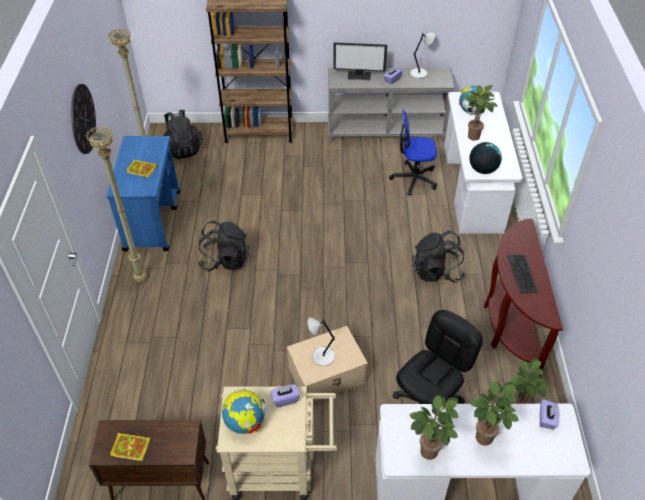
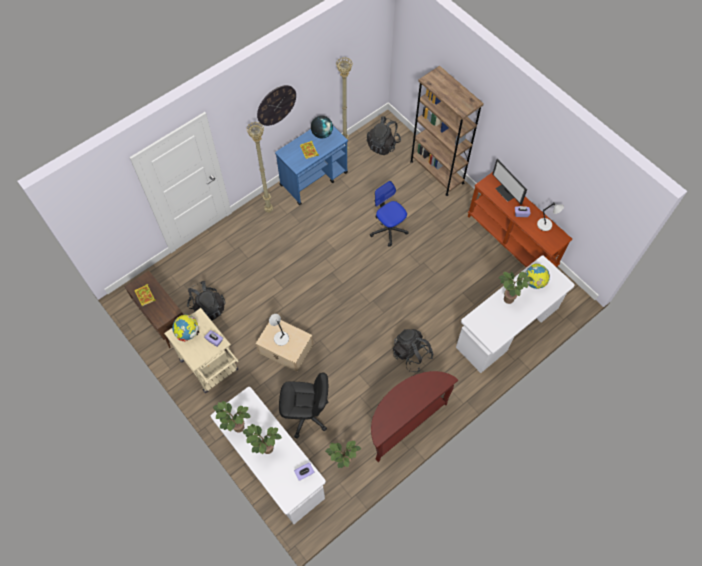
camera: 50 degrees right, 15 degrees up
black backpack [198,220,249,271] -> black backpack moved to [187,281,226,321]
grey console table [328,68,455,143] -> brown console table [468,172,572,268]
office chair [389,110,437,196] -> office chair moved to [370,181,408,247]
globe [469,142,502,174] -> globe moved to [311,116,333,139]
keyboard [507,254,539,294] -> none

